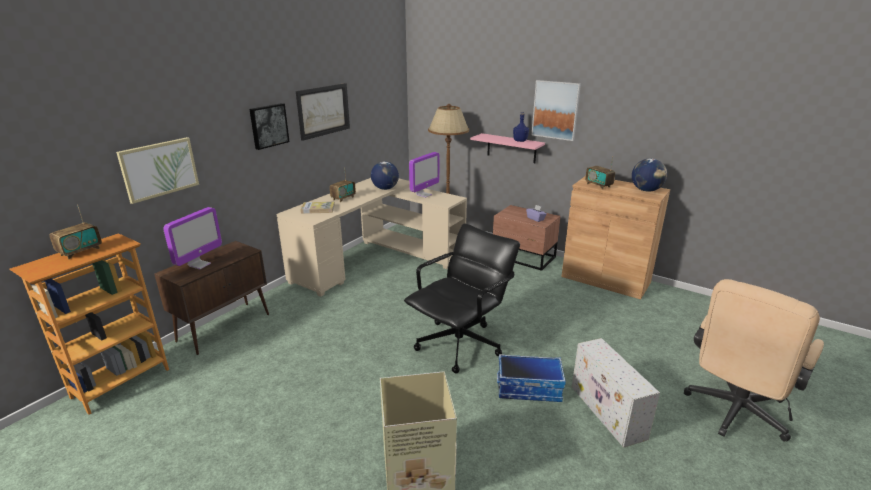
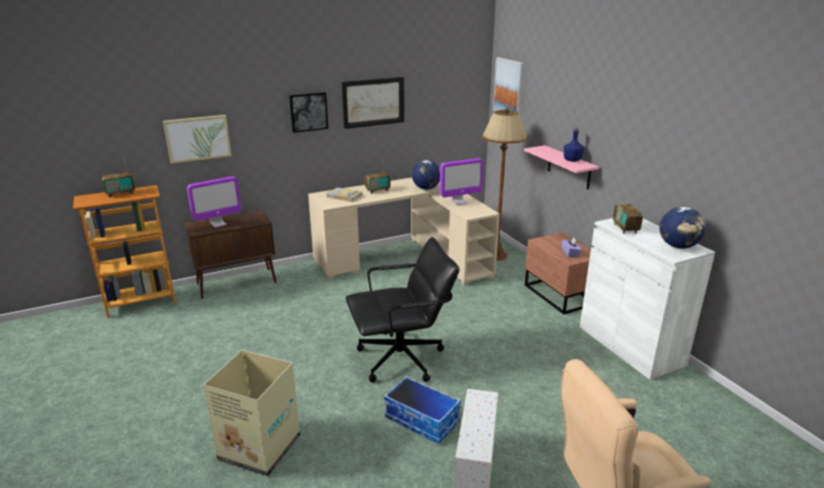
camera: 30 degrees right, 0 degrees up
picture [531,80,581,141] -> picture moved to [493,57,524,114]
brown cabinet [562,176,670,299] -> white cabinet [580,218,715,380]

